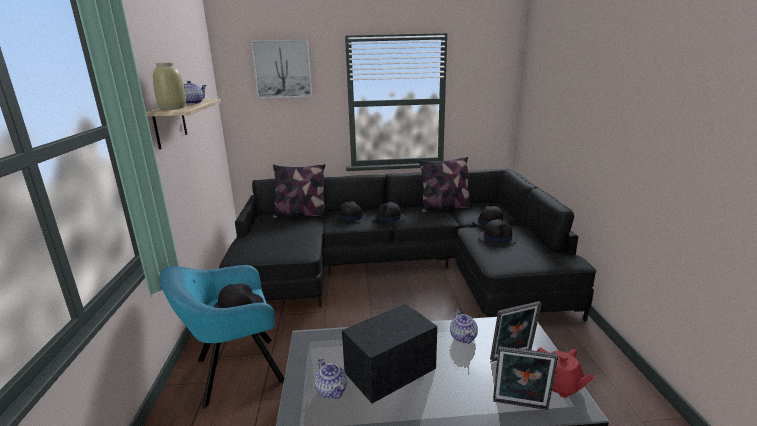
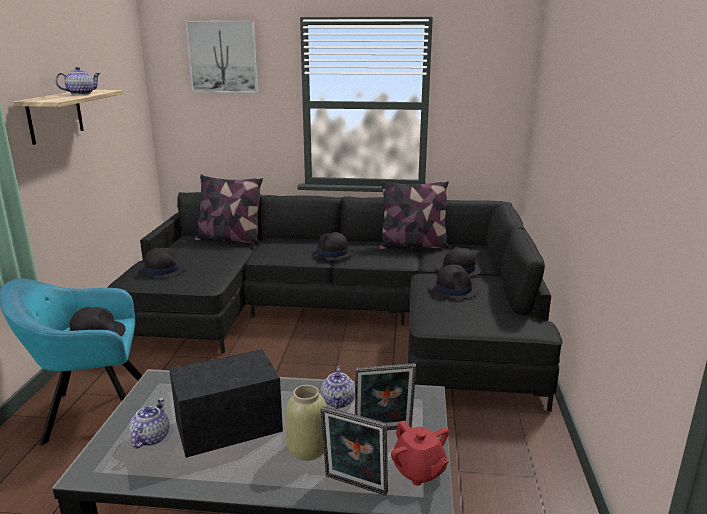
camera: 10 degrees right, 0 degrees up
beige vase [153,62,186,110] -> beige vase moved to [285,385,327,461]
teapot [315,358,347,399] -> teapot turned 150 degrees counterclockwise [129,398,169,449]
black hat [335,201,368,223] -> black hat moved to [138,248,186,278]

